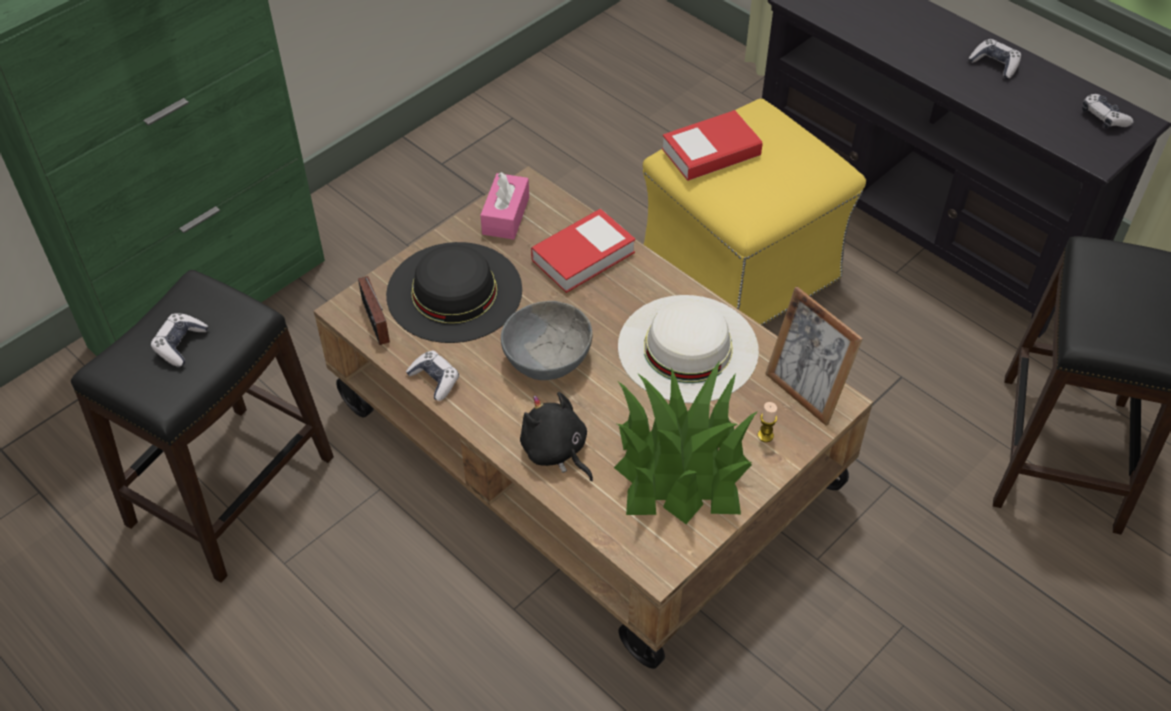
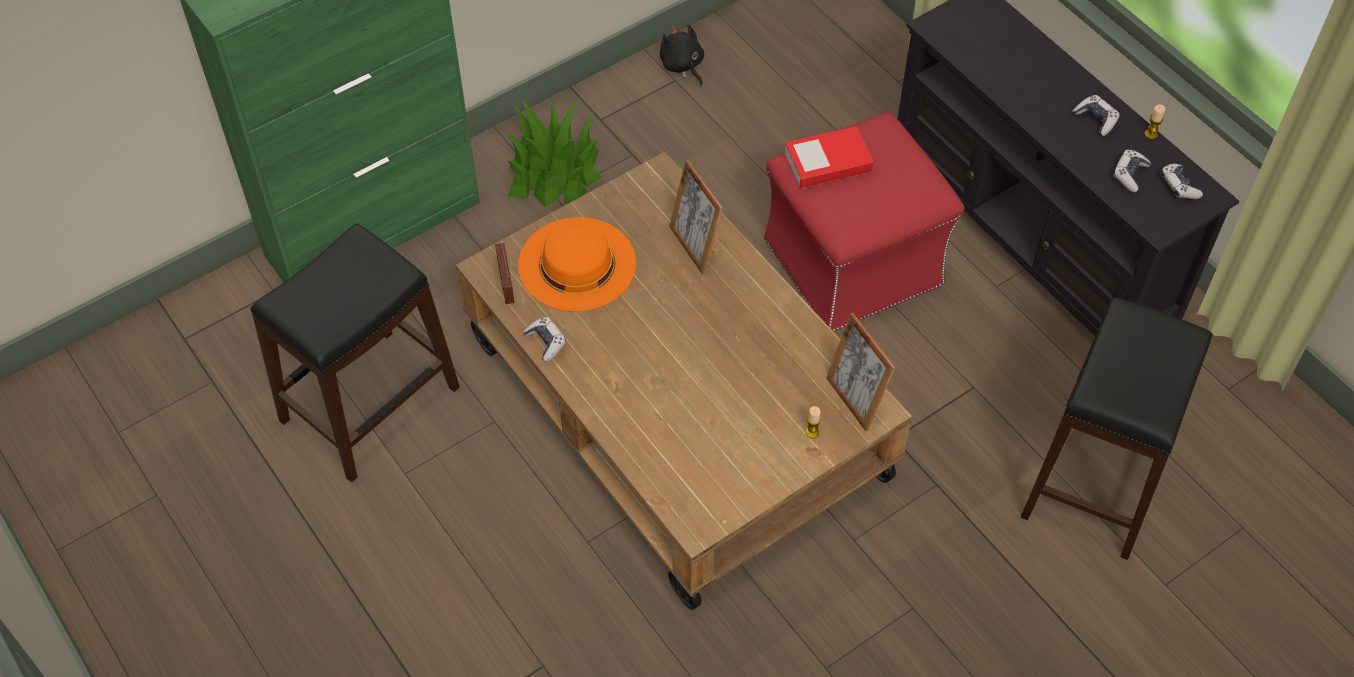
camera: 10 degrees right, 5 degrees up
game controller [151,313,208,367] -> game controller moved to [1113,150,1151,192]
black hat [386,242,522,343] -> orange hat [518,217,636,312]
pink tissue box [480,172,529,239] -> none
grey bowl [501,301,592,380] -> none
black plush toy [520,392,593,481] -> black plush toy moved to [660,24,704,85]
book [531,209,636,293] -> picture frame [669,159,723,274]
potted plant [614,361,758,524] -> potted plant moved to [504,100,602,207]
white hat [618,295,759,403] -> none
yellow ottoman [643,98,866,326] -> red ottoman [764,112,964,332]
none -> candle [1145,105,1165,139]

